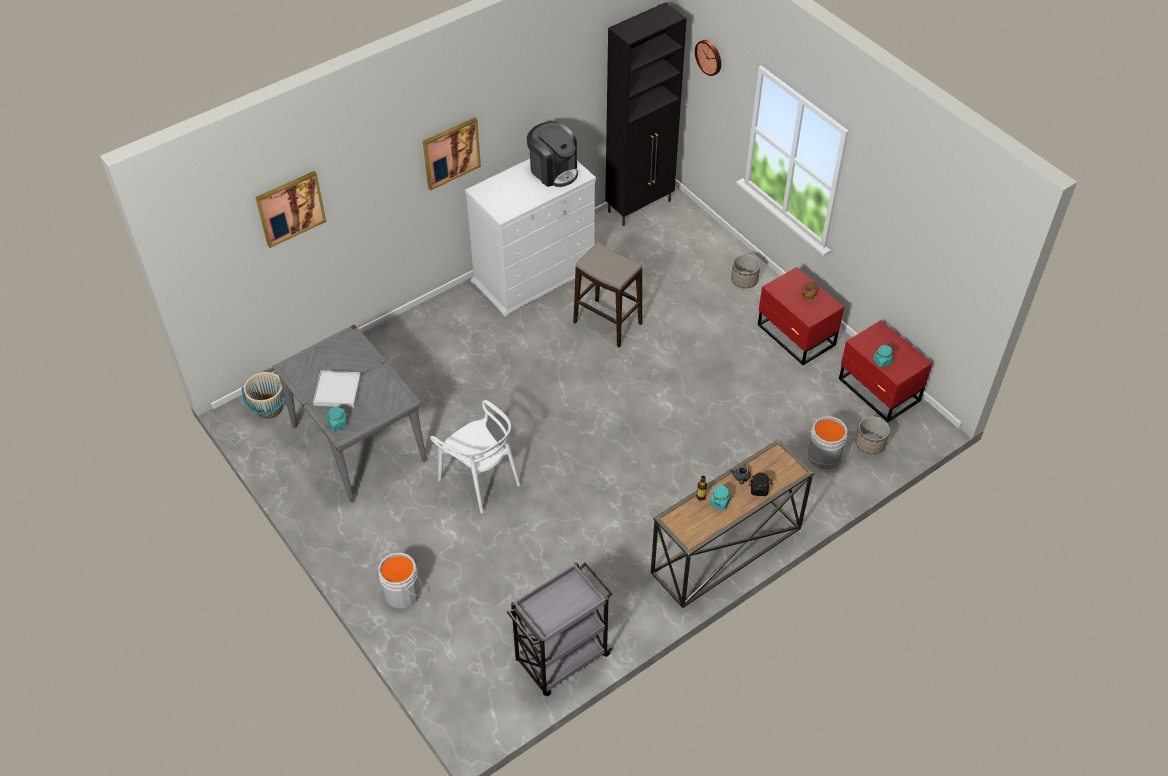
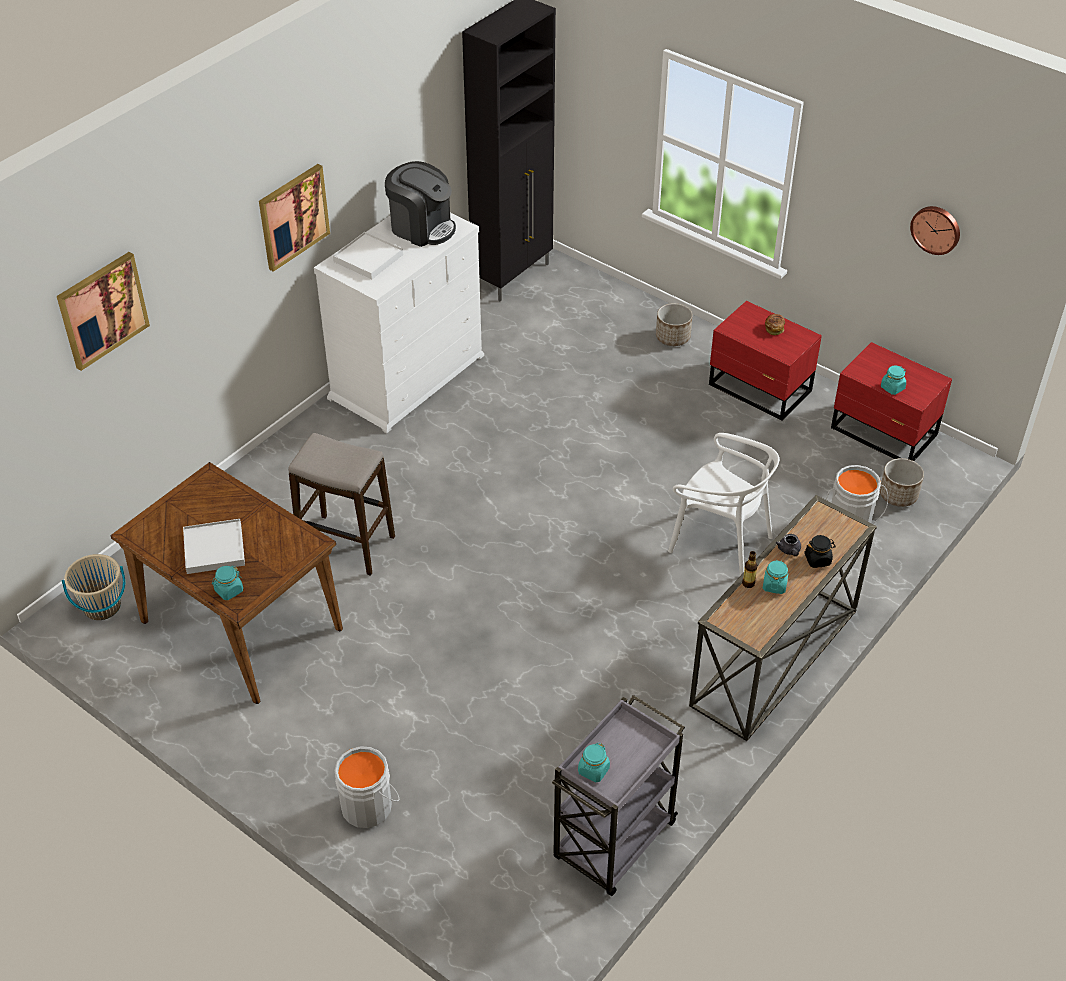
camera: 15 degrees left, 5 degrees down
grey dining table [272,324,427,503] -> brown dining table [110,462,343,704]
white chair [430,400,521,513] -> white chair moved to [668,433,779,576]
stool [573,243,642,348] -> stool moved to [288,433,395,576]
wall clock [695,40,721,76] -> wall clock moved to [910,206,960,255]
none -> white tray [333,232,403,279]
none -> turquoise jar [578,743,610,782]

